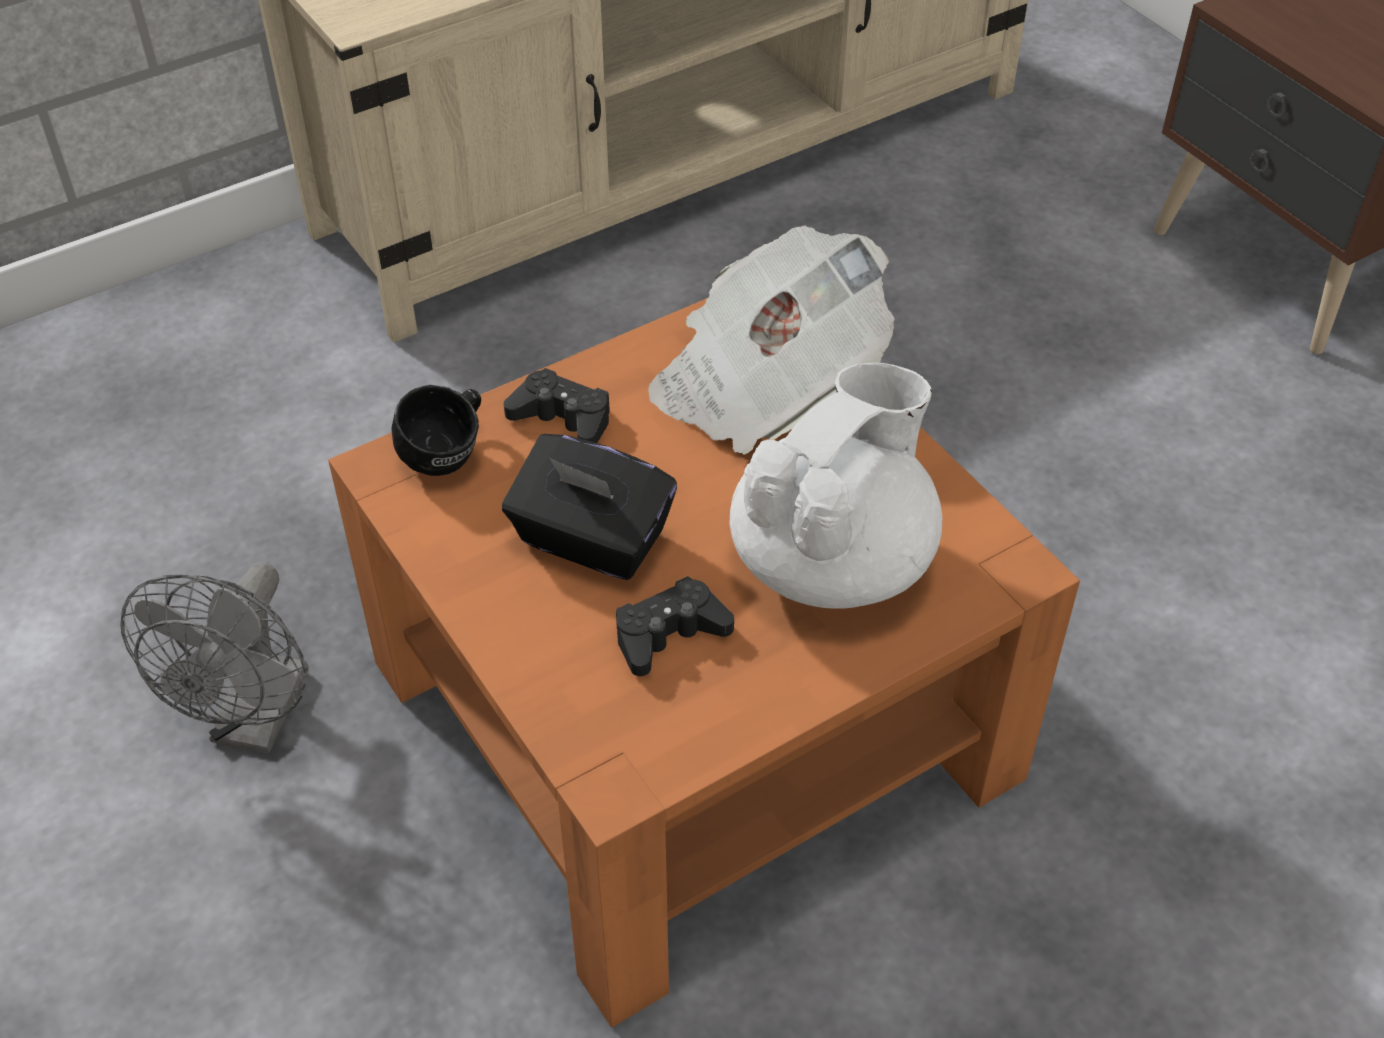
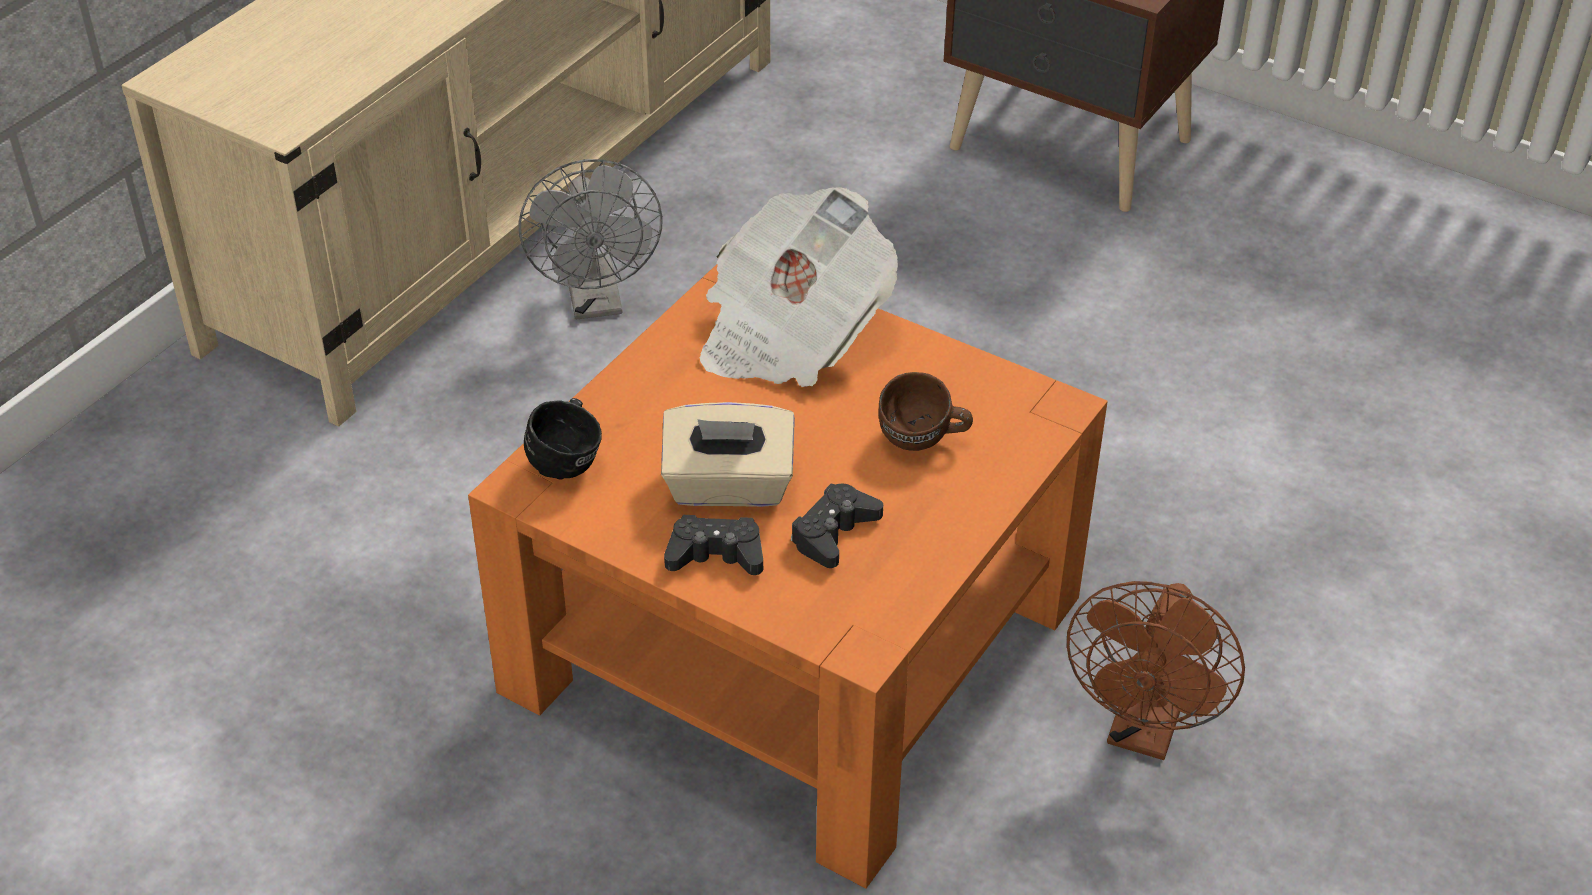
camera: 25 degrees left, 5 degrees down
grey fan [120,563,309,753] -> grey fan moved to [519,159,663,319]
black tissue box [502,434,677,580] -> beige tissue box [661,402,795,507]
black game controller [504,368,610,443] -> black game controller moved to [664,515,763,575]
white teapot [729,363,942,609] -> brown mug [878,372,973,451]
none -> brown fan [1067,581,1245,760]

